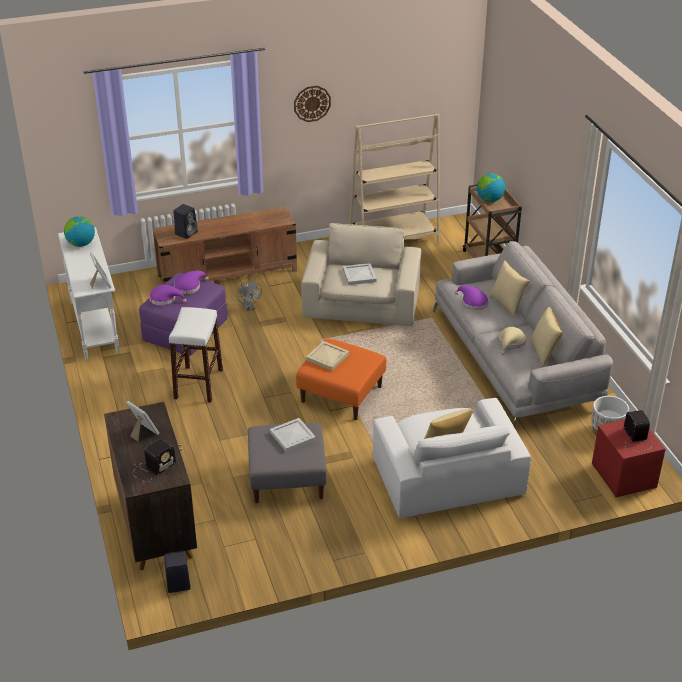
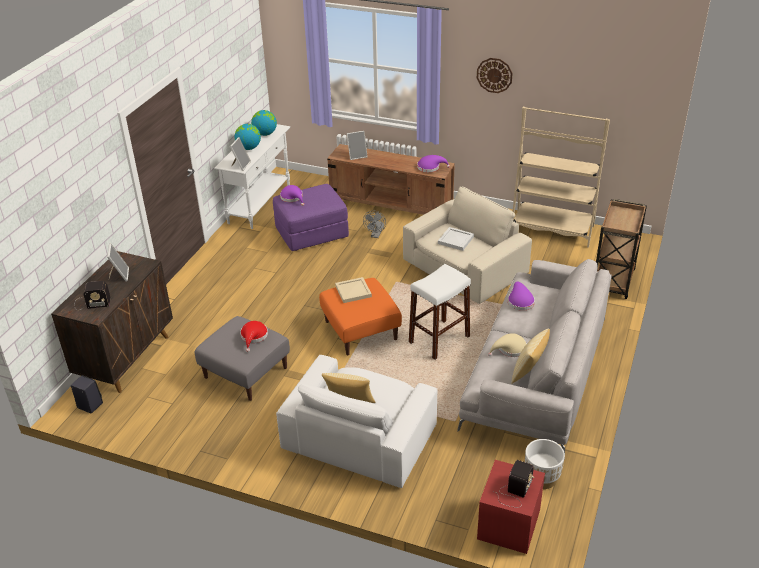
camera: 40 degrees right, 0 degrees up
white stool [169,307,223,403] -> white stool moved to [409,264,471,360]
black speaker [173,204,197,239] -> picture frame [347,131,368,160]
purple hat [174,271,209,294] -> purple hat moved to [417,155,450,173]
white tray [270,418,316,452] -> red hat [240,321,268,352]
globe [477,173,505,202] -> globe moved to [235,124,261,150]
pillow [490,261,530,317] -> none

